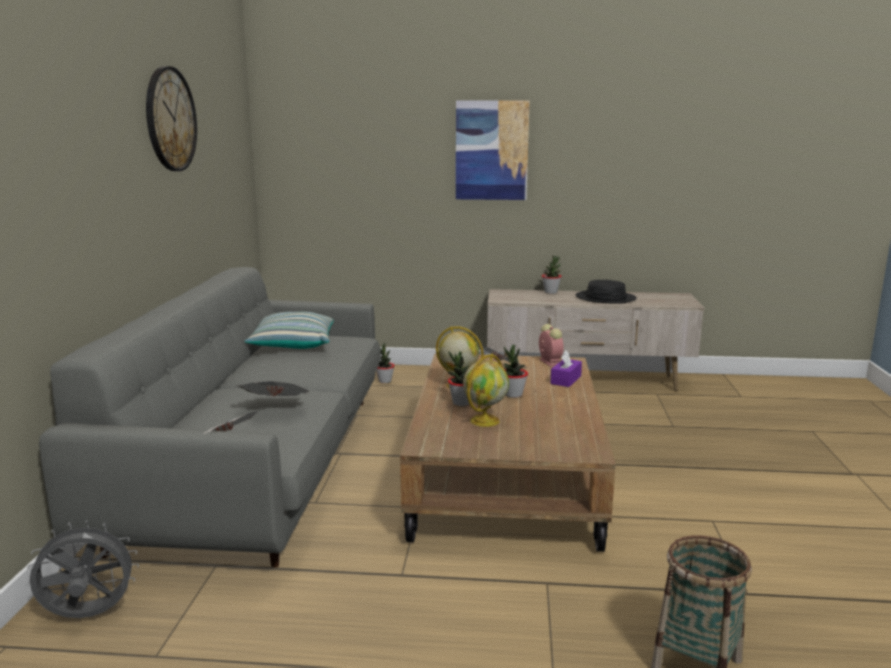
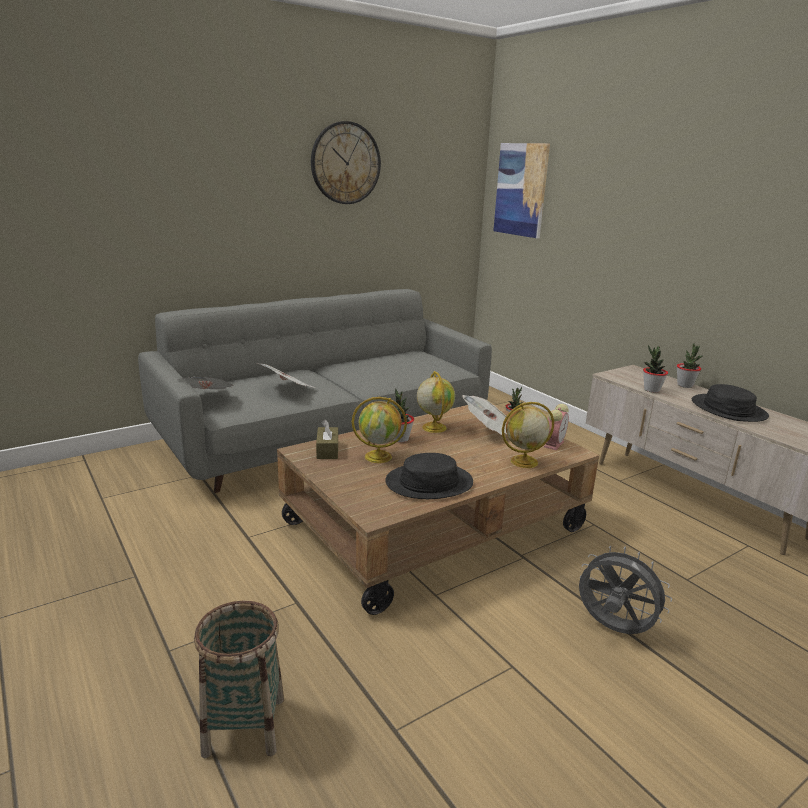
camera: 50 degrees right, 5 degrees up
grey fan [27,520,139,618] -> grey fan moved to [579,546,672,634]
pillow [244,312,334,349] -> none
picture [456,100,530,200] -> picture moved to [493,143,550,238]
potted plant [504,345,528,398] -> potted plant moved to [643,345,668,393]
purple tissue box [551,350,582,387] -> globe [502,402,554,468]
none -> brown tissue box [316,419,338,459]
none -> black hat [385,453,473,499]

